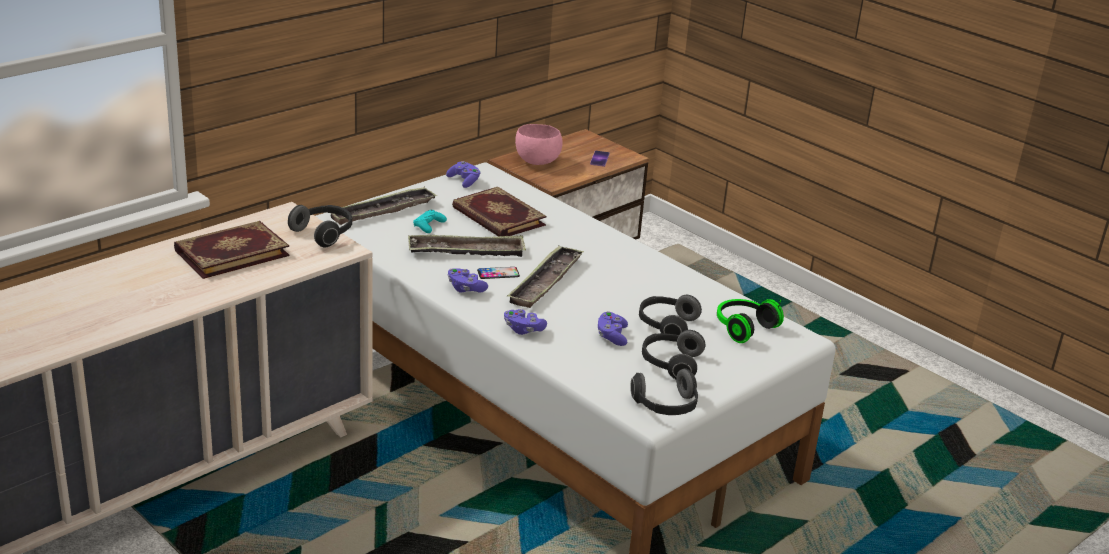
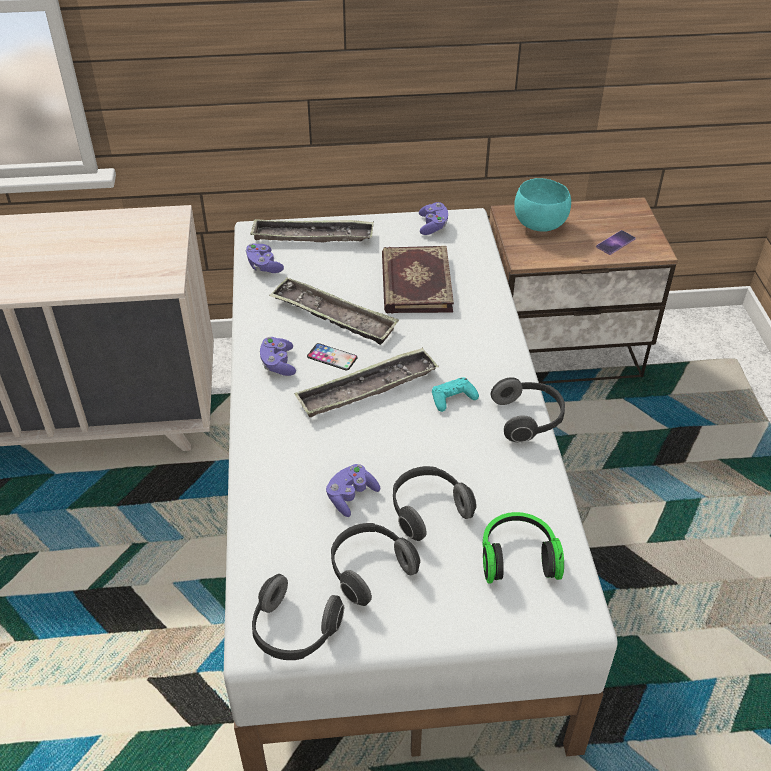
camera: 40 degrees right, 15 degrees up
book [174,221,290,279] -> none
headphones [288,205,352,247] -> headphones moved to [491,377,565,442]
turquoise game controller [413,210,447,233] -> turquoise game controller moved to [432,377,479,412]
purple game controller [504,309,547,335] -> purple game controller moved to [246,243,284,273]
pink bowl [515,124,563,165] -> turquoise bowl [514,178,571,231]

